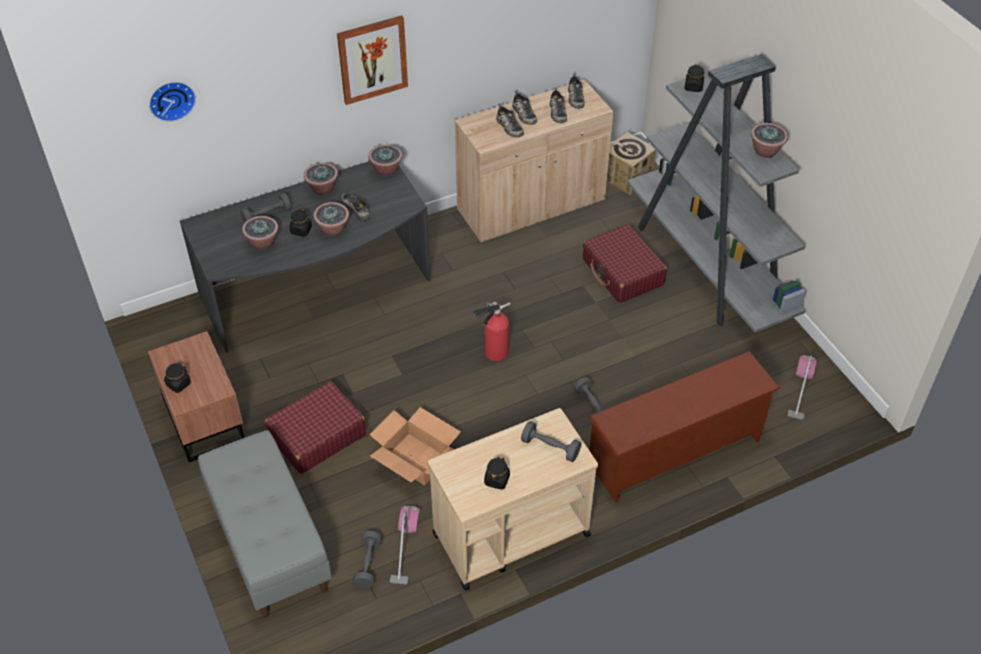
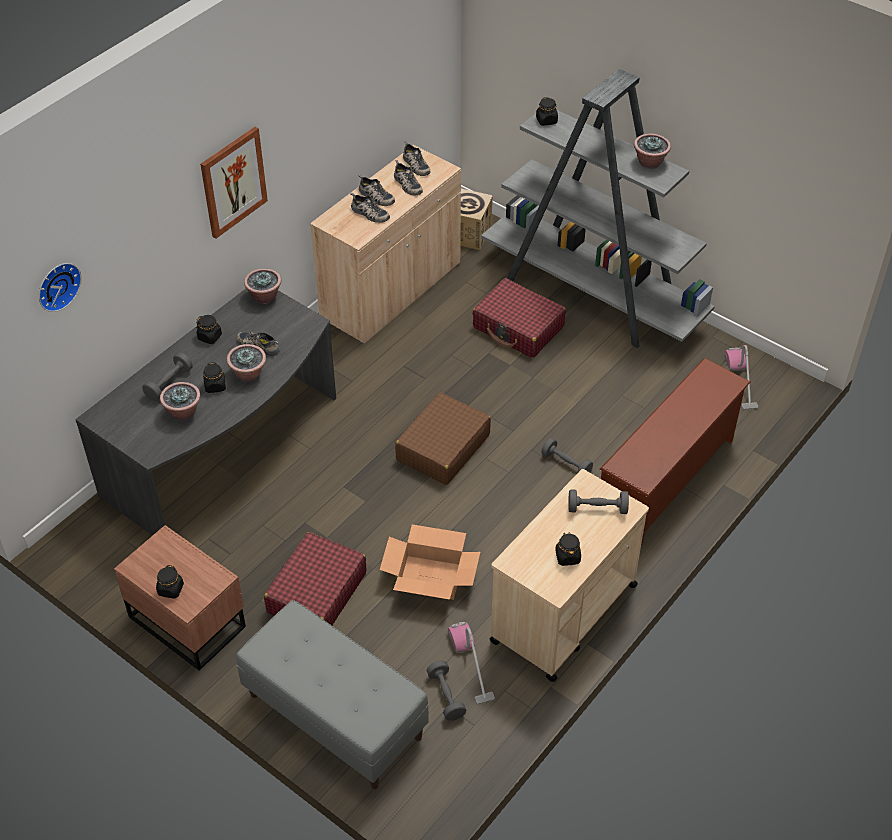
camera: 25 degrees left, 0 degrees up
potted plant [304,163,338,196] -> black jar [196,315,222,344]
fire extinguisher [473,302,510,361] -> brown suitcase [395,393,491,485]

